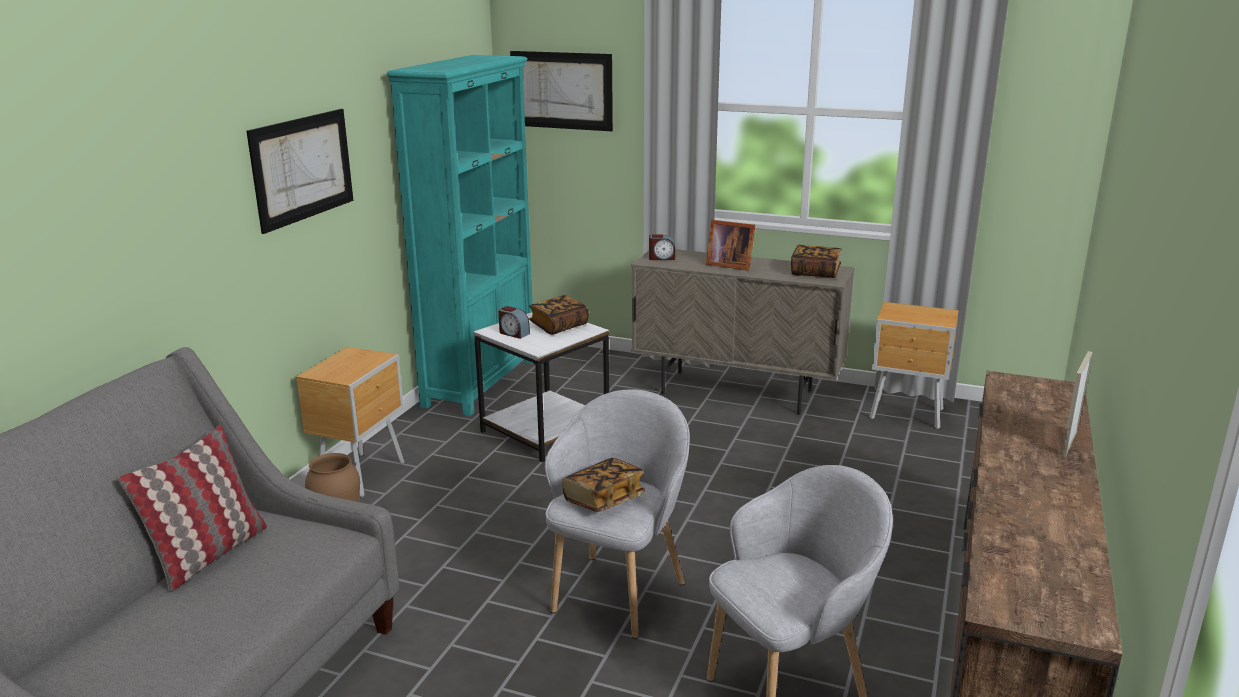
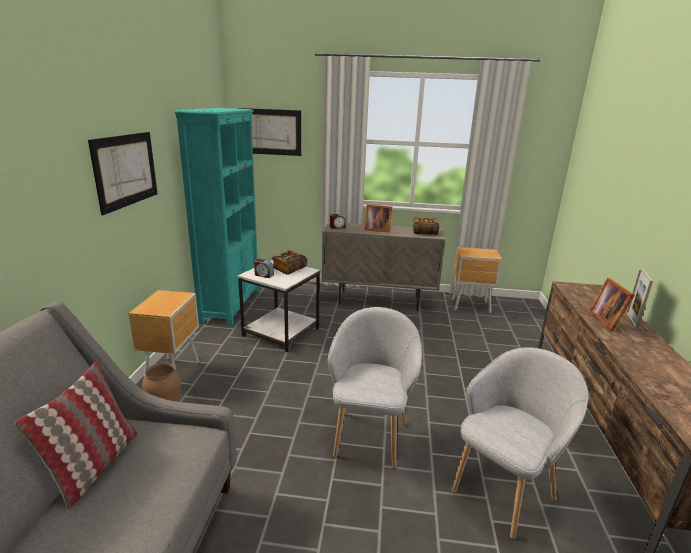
camera: 15 degrees left, 0 degrees up
book [562,458,645,512] -> none
none -> picture frame [588,278,635,331]

